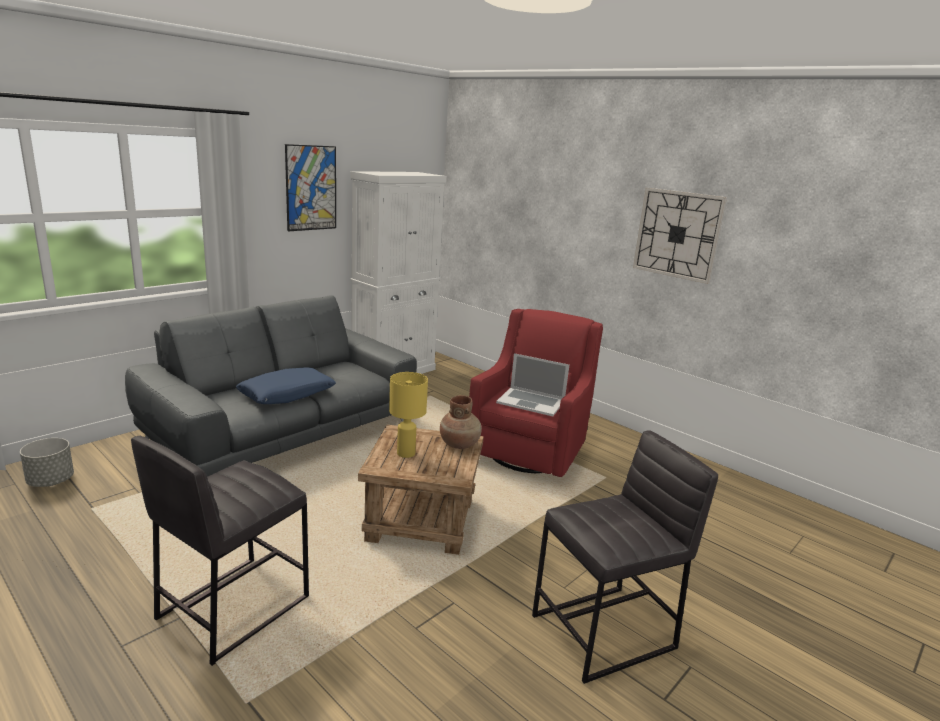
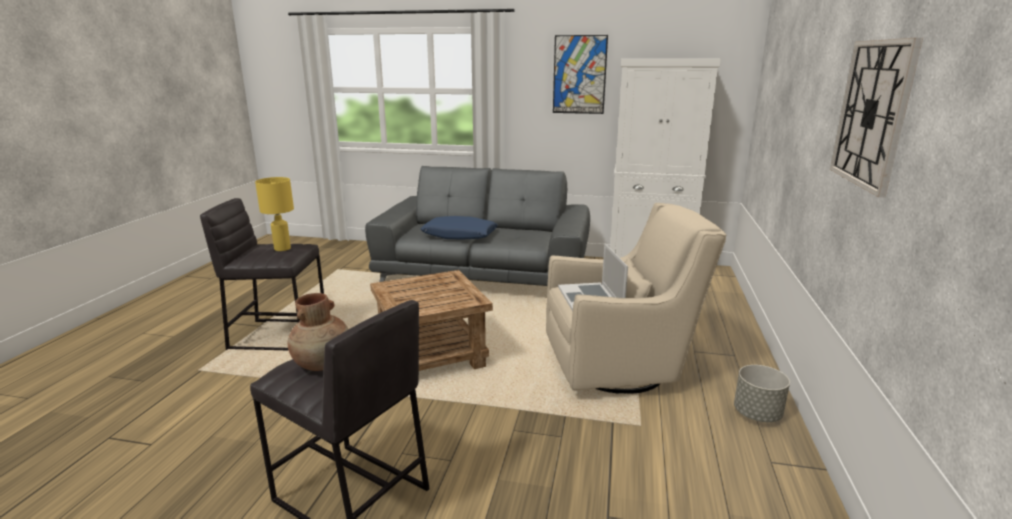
camera: 60 degrees right, 0 degrees up
grey planter [20,438,74,487] -> grey planter moved to [734,365,790,422]
yellow table lamp [389,372,428,458] -> yellow table lamp moved to [255,177,294,251]
brown vase [440,395,482,449] -> brown vase moved to [287,293,348,371]
red armchair [469,309,603,477] -> beige armchair [546,203,727,394]

